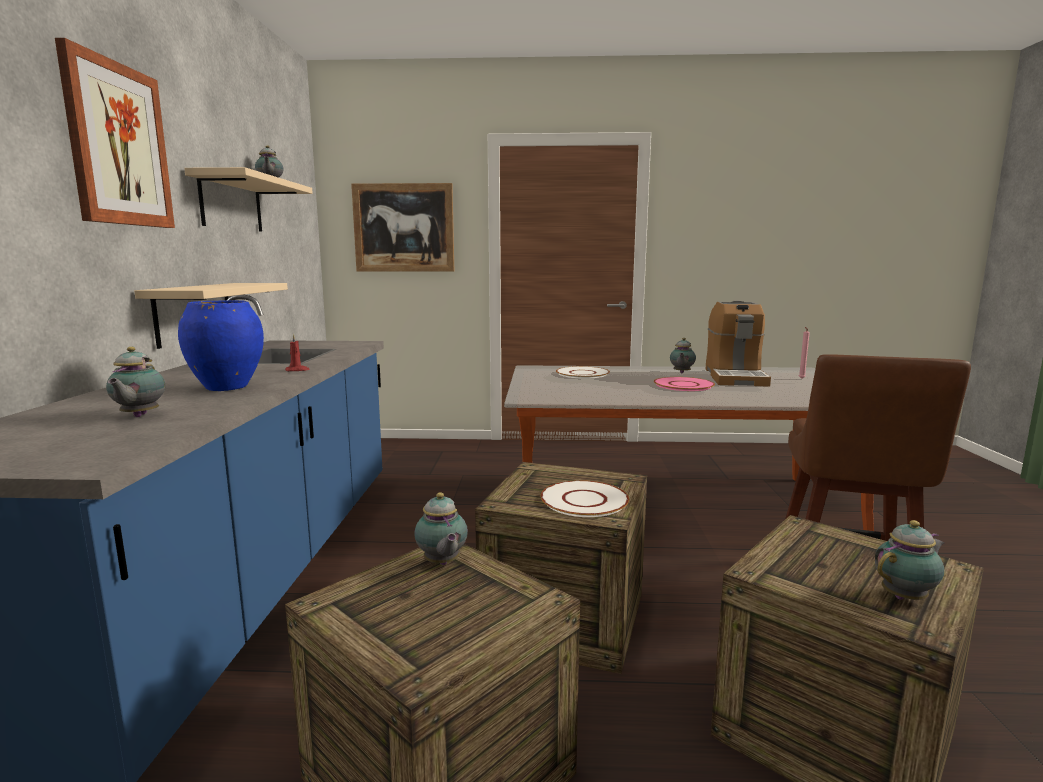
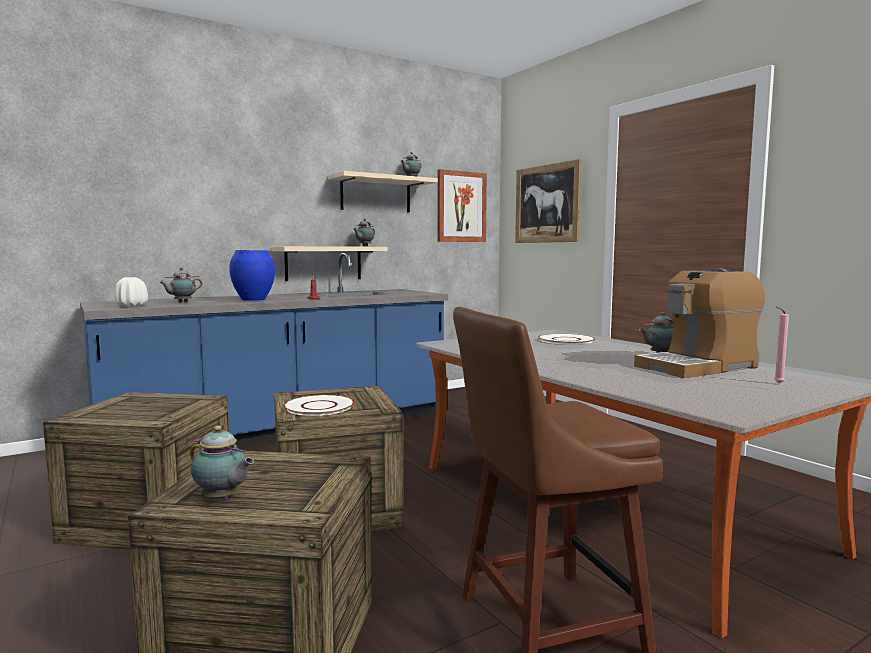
camera: 55 degrees right, 5 degrees down
picture [55,38,175,228] -> picture moved to [437,169,487,242]
teapot [414,492,468,565] -> teapot moved to [353,219,375,247]
pink plate [654,377,715,391] -> none
none -> white vase [115,277,148,307]

